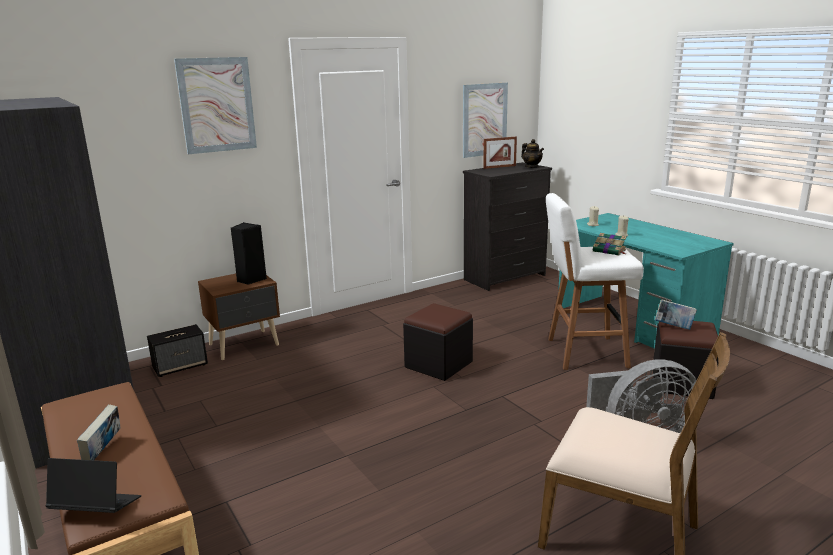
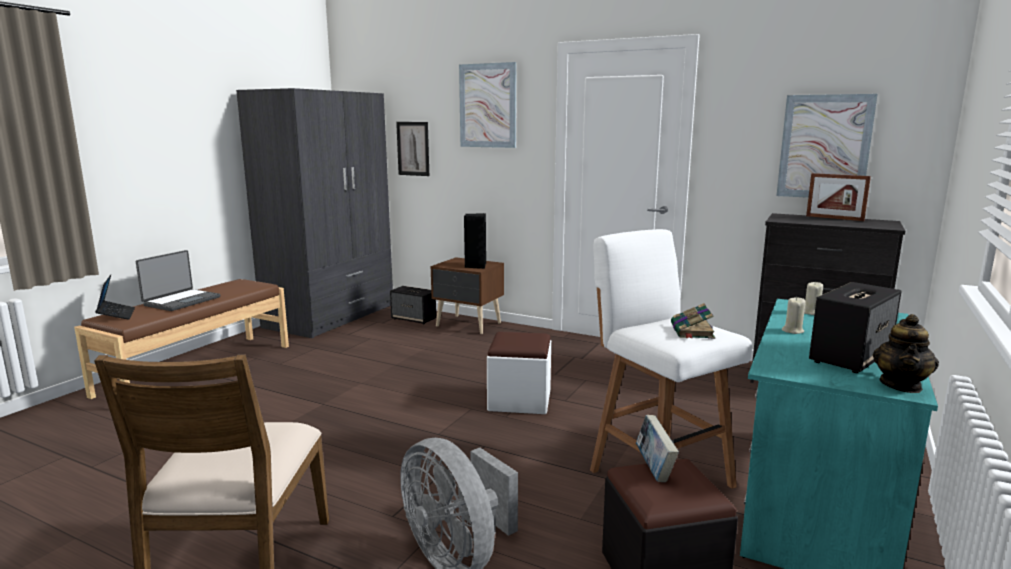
camera: 60 degrees right, 5 degrees down
book [77,405,120,460] -> laptop [136,250,220,311]
black ottoman [403,303,473,381] -> white ottoman [487,331,551,414]
teapot [521,139,544,168] -> teapot moved to [873,314,939,393]
none -> picture [396,122,429,176]
none -> speaker [809,282,902,373]

